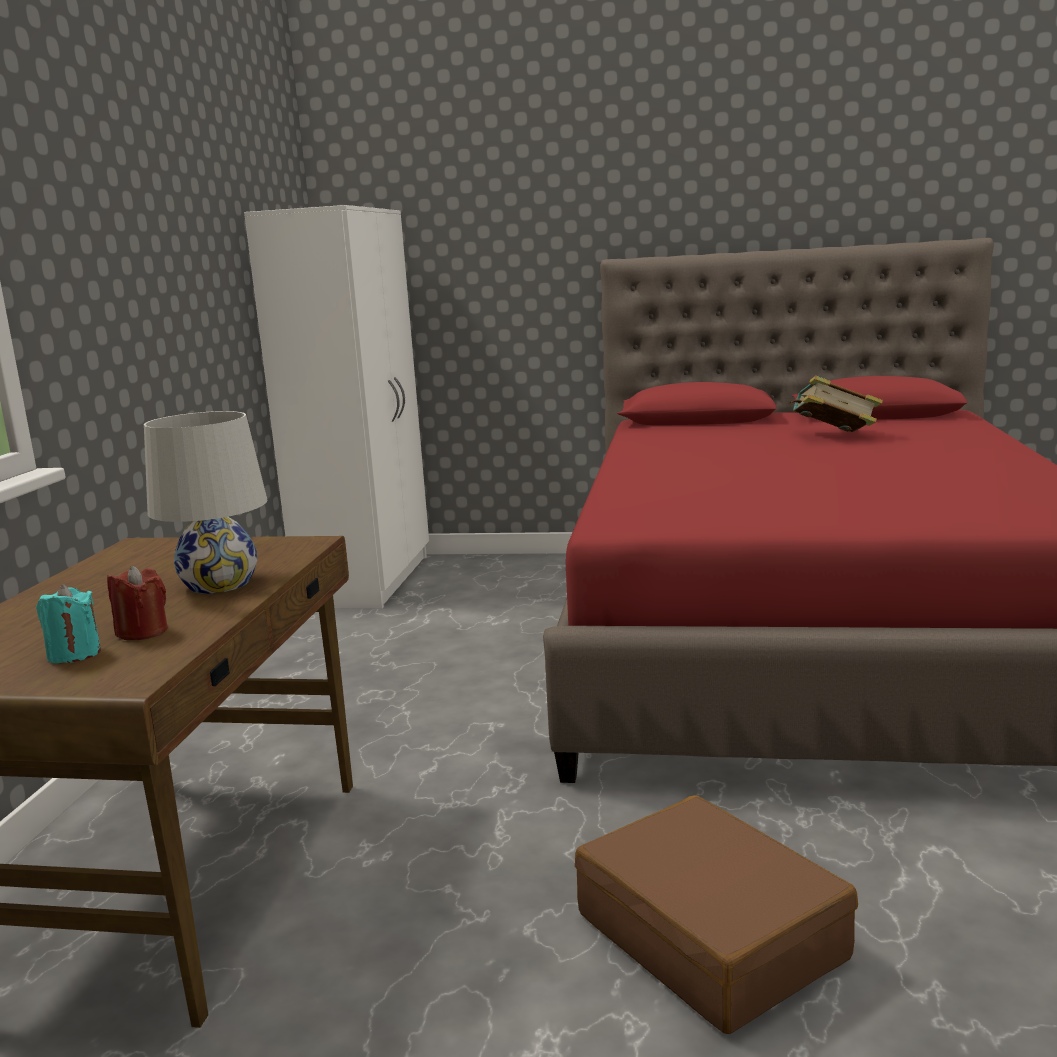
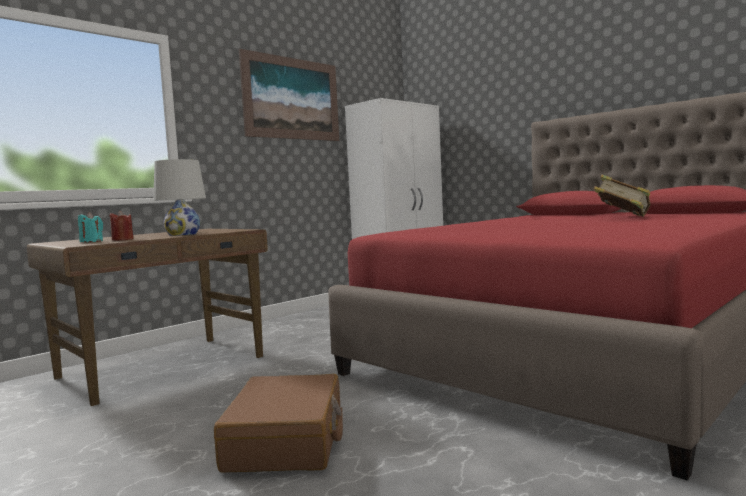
camera: 35 degrees right, 10 degrees down
none -> picture [239,49,339,141]

